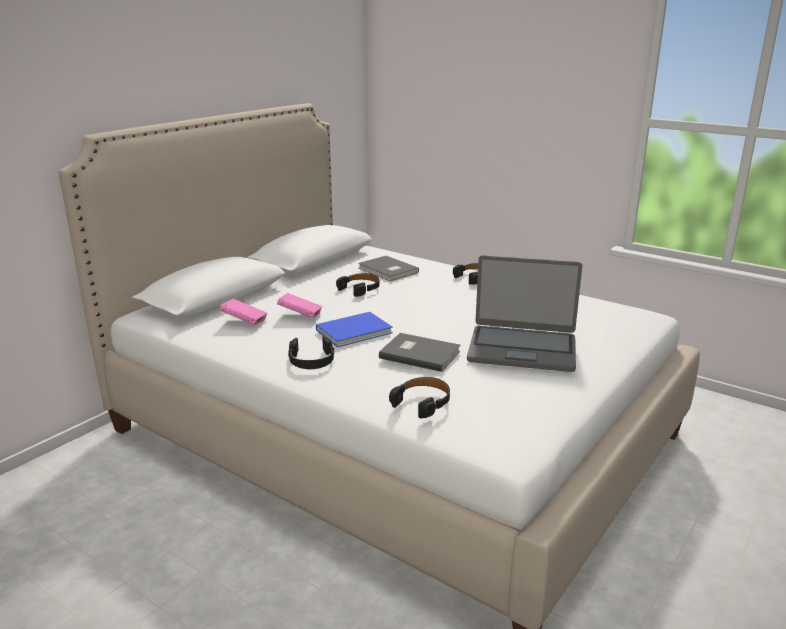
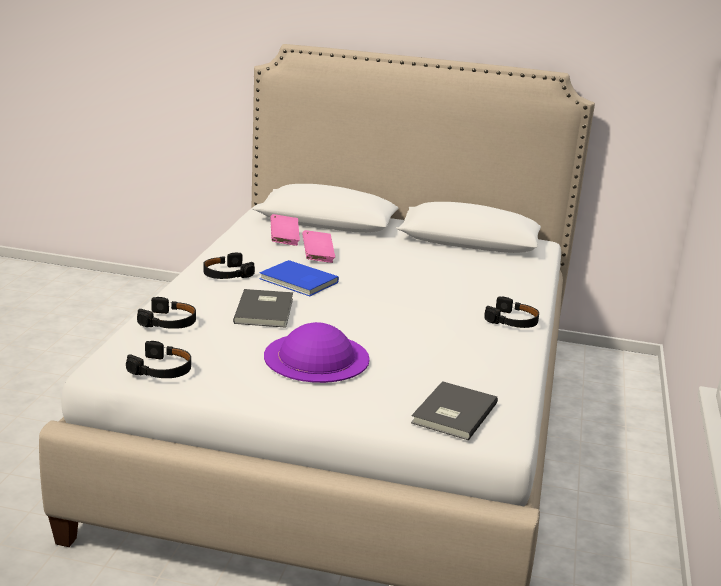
camera: 65 degrees right, 0 degrees up
black headphones [336,273,380,297] -> black headphones moved to [126,341,191,378]
grey book [358,256,419,281] -> grey book moved to [411,381,498,441]
laptop [467,255,582,372] -> purple hat [264,322,370,383]

